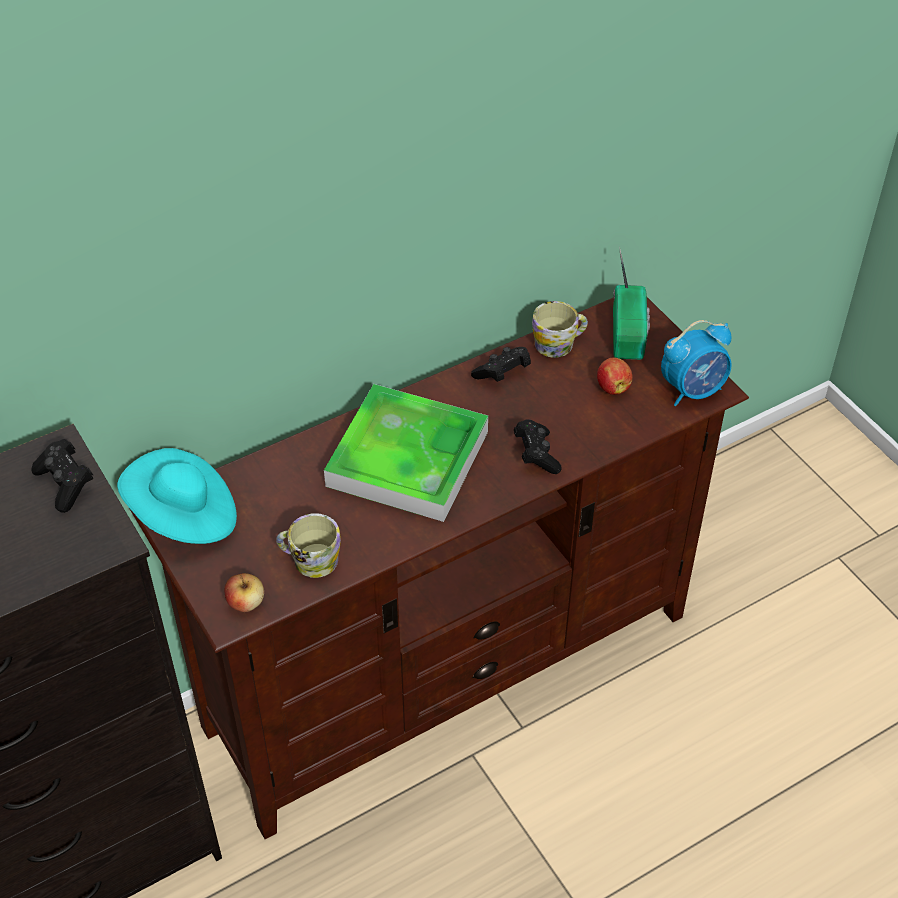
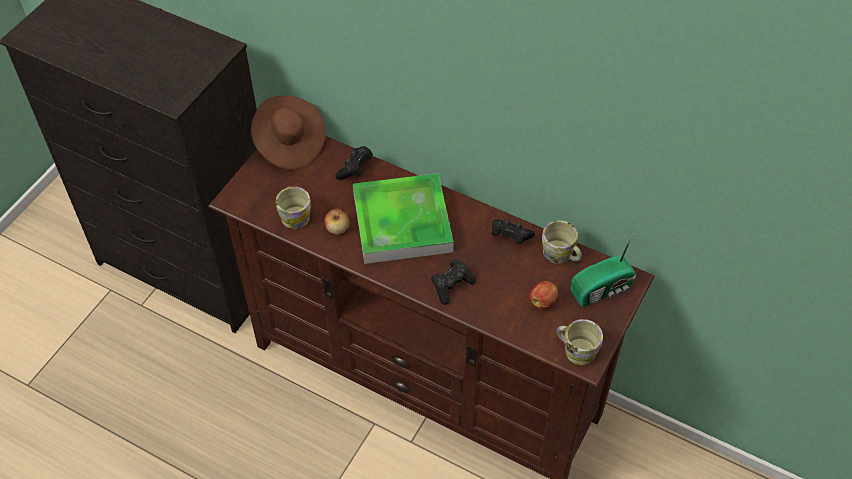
camera: 60 degrees right, 5 degrees up
black game controller [31,439,93,513] -> black game controller moved to [335,146,373,180]
turquoise hat [117,448,237,544] -> brown hat [251,96,326,170]
apple [224,573,264,612] -> apple moved to [325,209,350,235]
alarm clock [661,320,732,406] -> mug [557,319,603,365]

